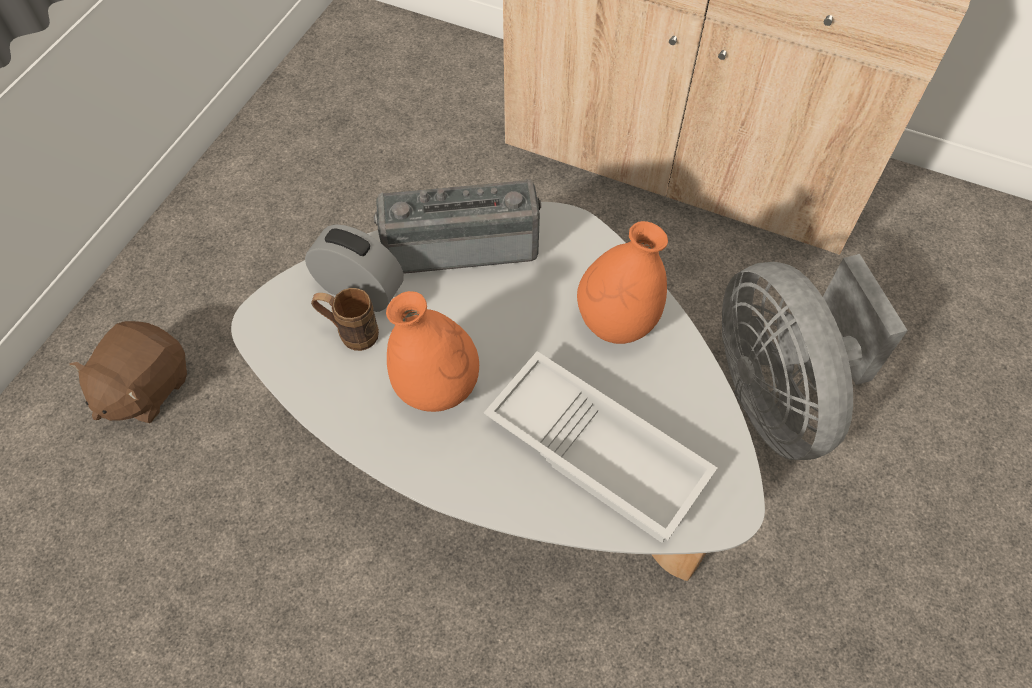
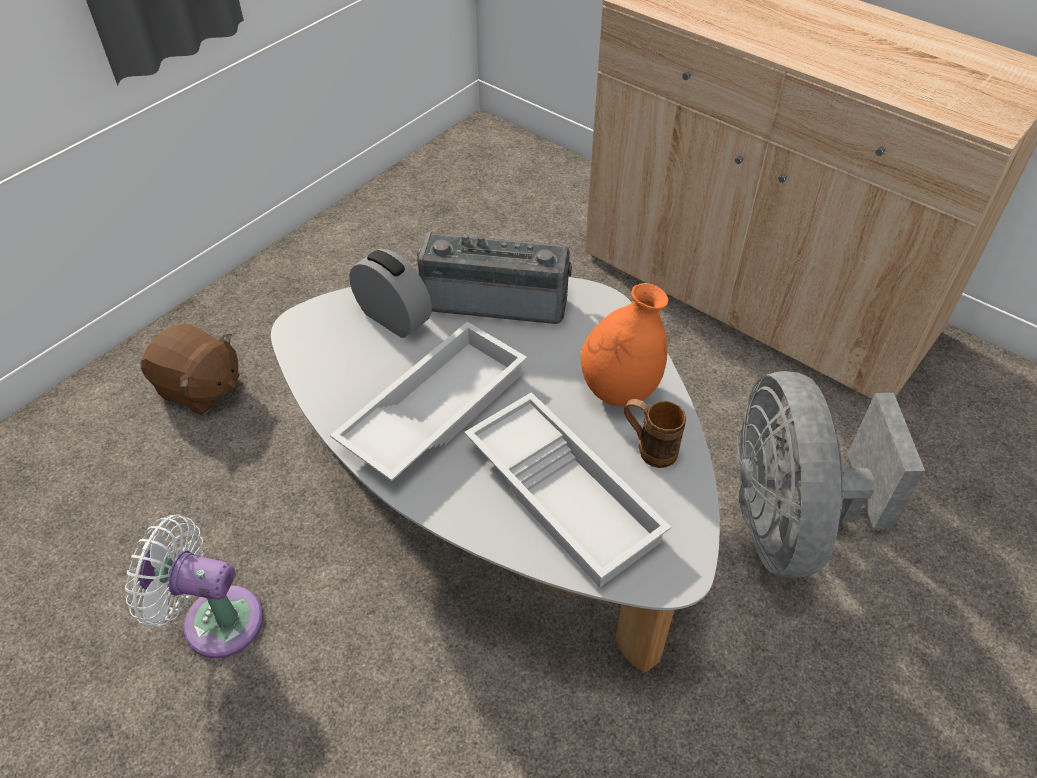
camera: 15 degrees right, 10 degrees down
brown plush toy [70,321,187,423] -> brown plush toy turned 105 degrees counterclockwise [140,323,240,415]
brown mug [311,288,379,351] -> brown mug moved to [624,399,686,468]
orange vase [386,291,479,412] -> white tray [330,322,527,481]
none -> white fan [125,514,263,658]

